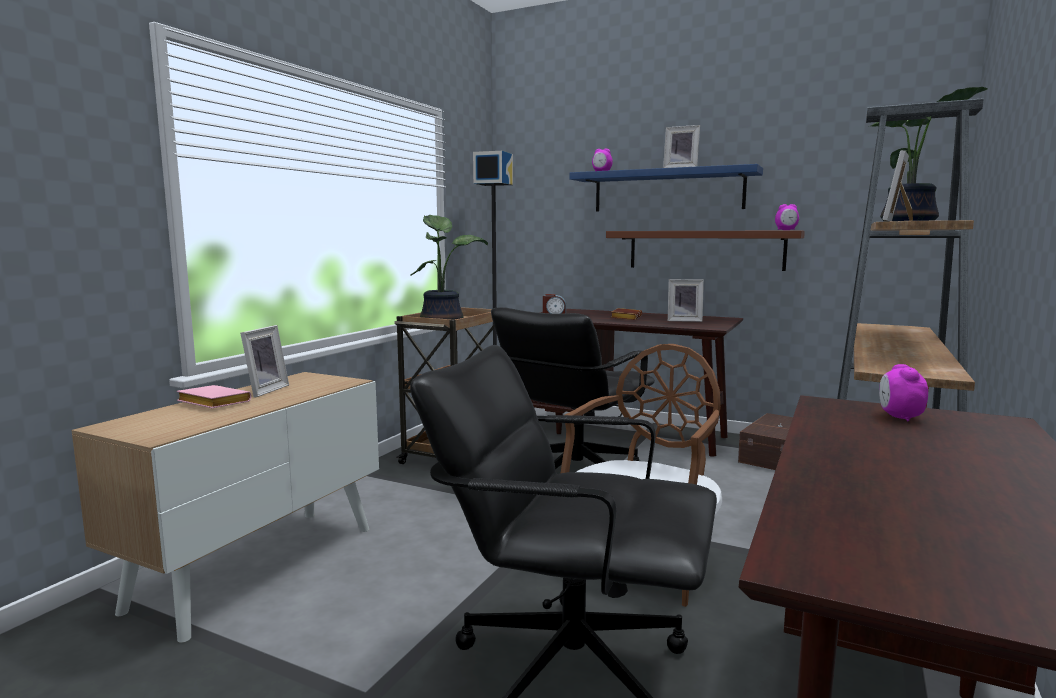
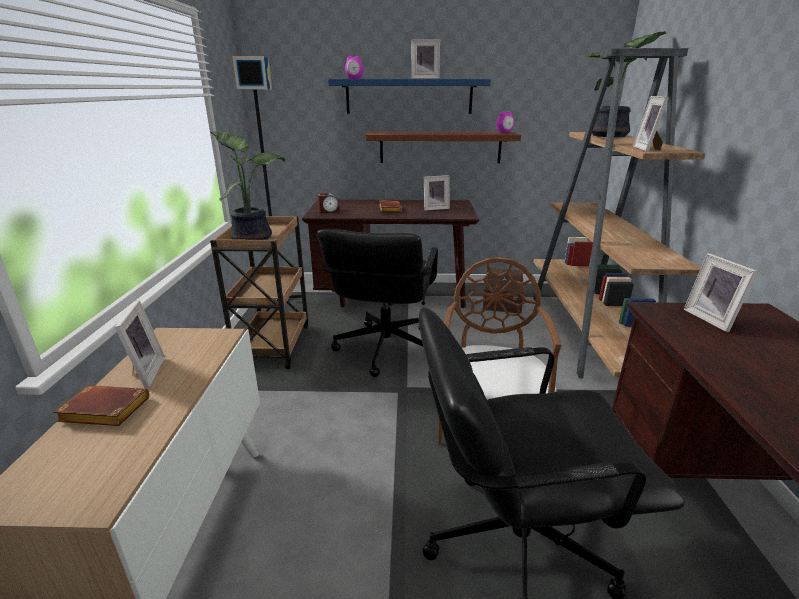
camera: 25 degrees left, 15 degrees up
pink book [177,385,251,408] -> brown book [53,385,149,426]
alarm clock [879,364,928,421] -> picture frame [683,253,758,332]

